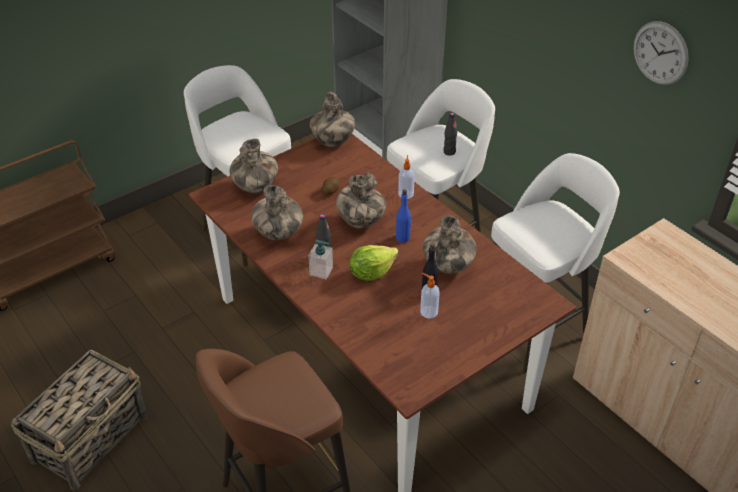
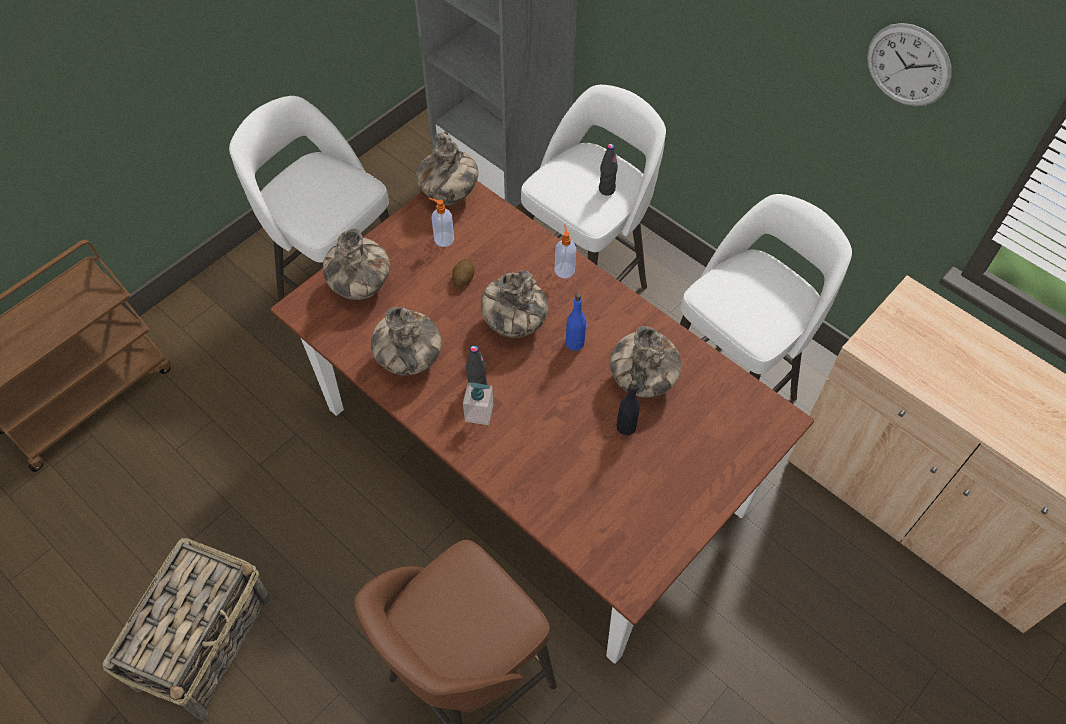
camera: 10 degrees left, 15 degrees up
lettuce [350,245,399,281] -> none
soap dispenser [420,273,440,319] -> soap dispenser moved to [429,198,454,247]

